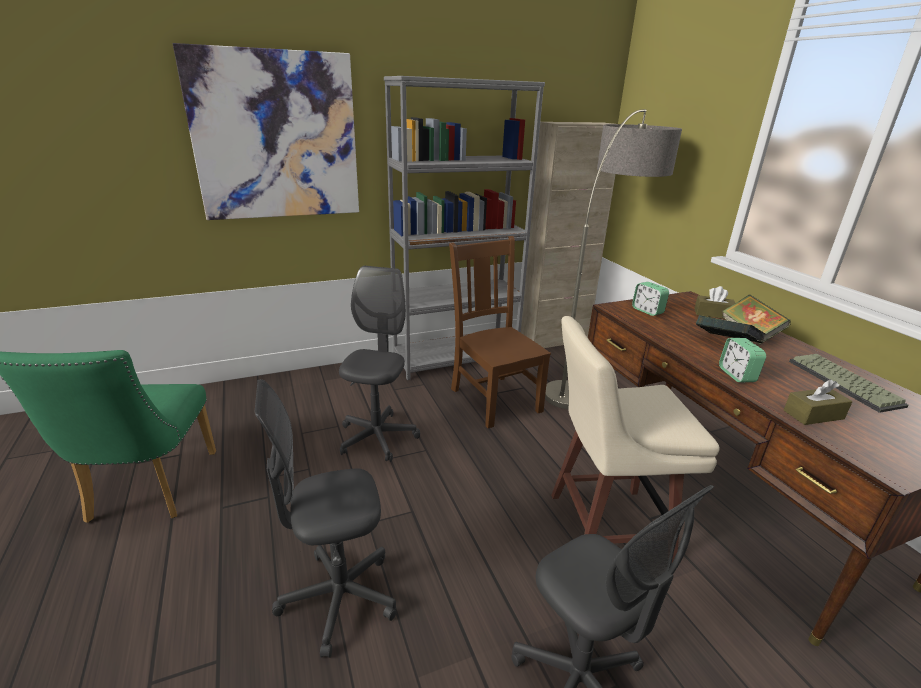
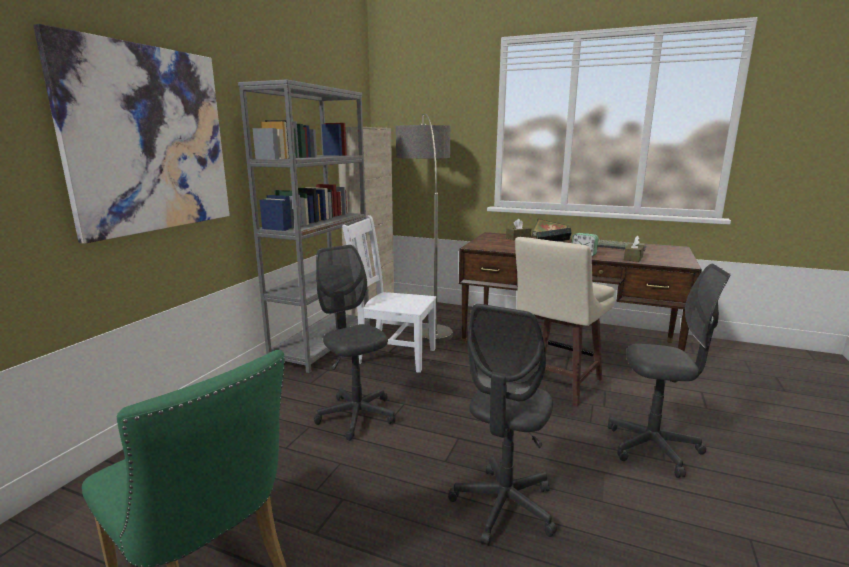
camera: 45 degrees left, 10 degrees down
brown chair [449,236,551,428] -> white chair [342,215,436,373]
alarm clock [632,282,669,316] -> none

